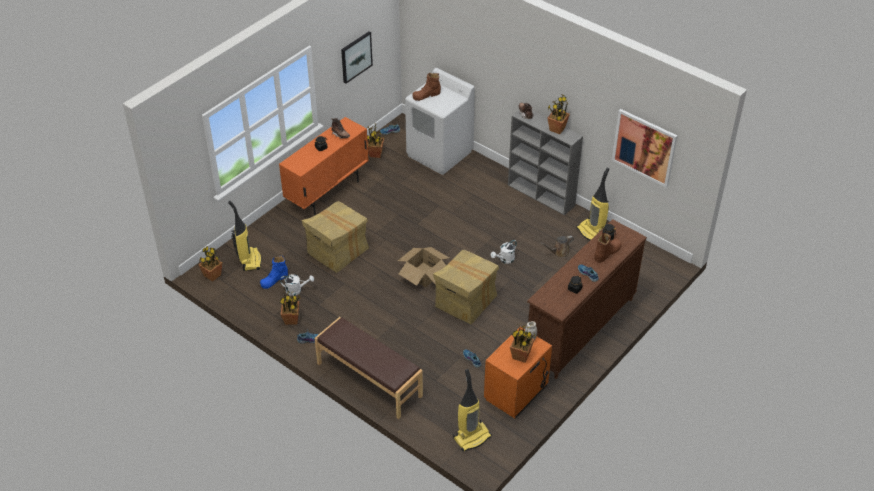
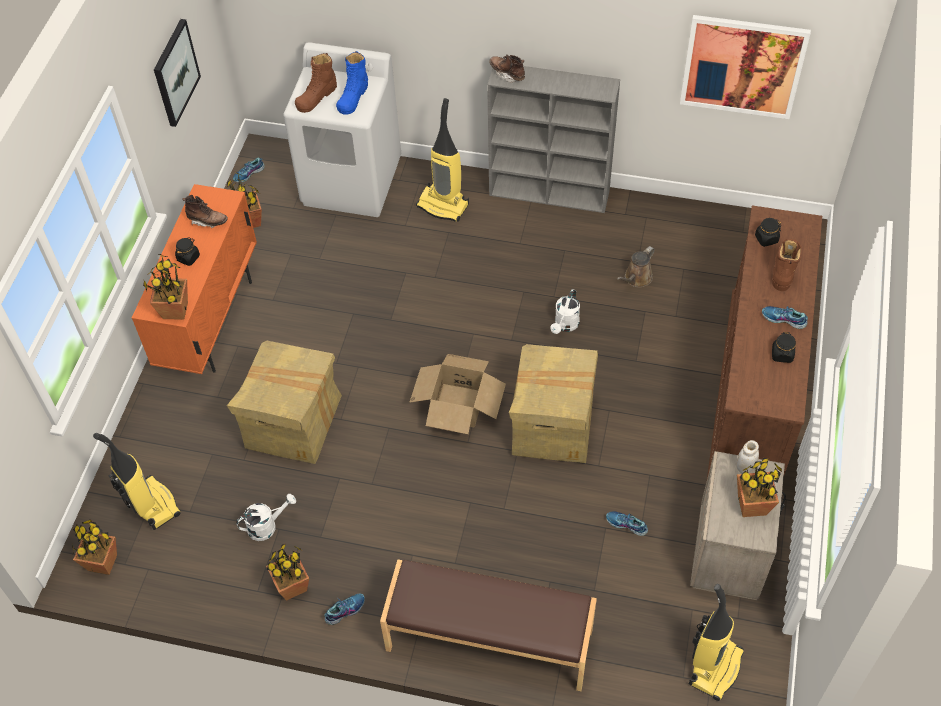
camera: 25 degrees left, 10 degrees up
blue boot [260,256,288,289] -> blue boot moved to [336,51,368,115]
orange nightstand [484,327,552,419] -> beige nightstand [690,451,786,600]
potted plant [547,94,570,134] -> potted plant moved to [143,254,188,320]
vacuum cleaner [577,168,610,240] -> vacuum cleaner moved to [416,98,469,222]

